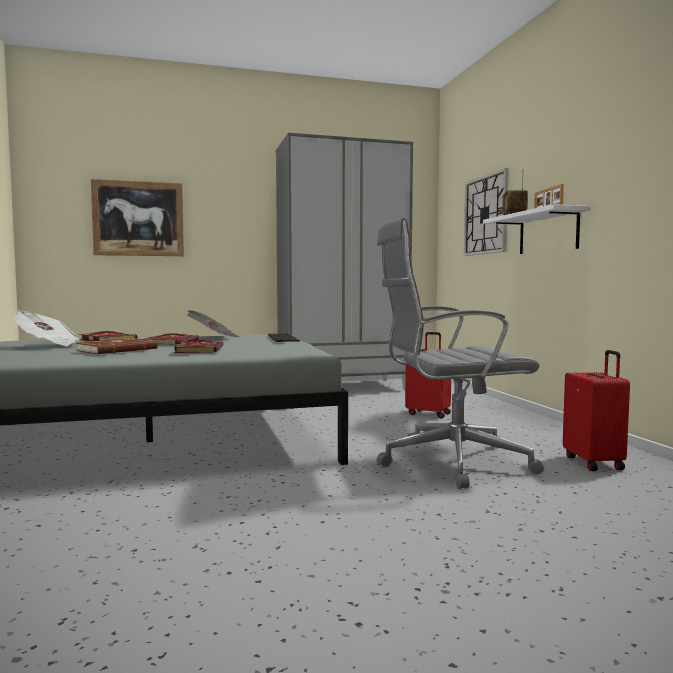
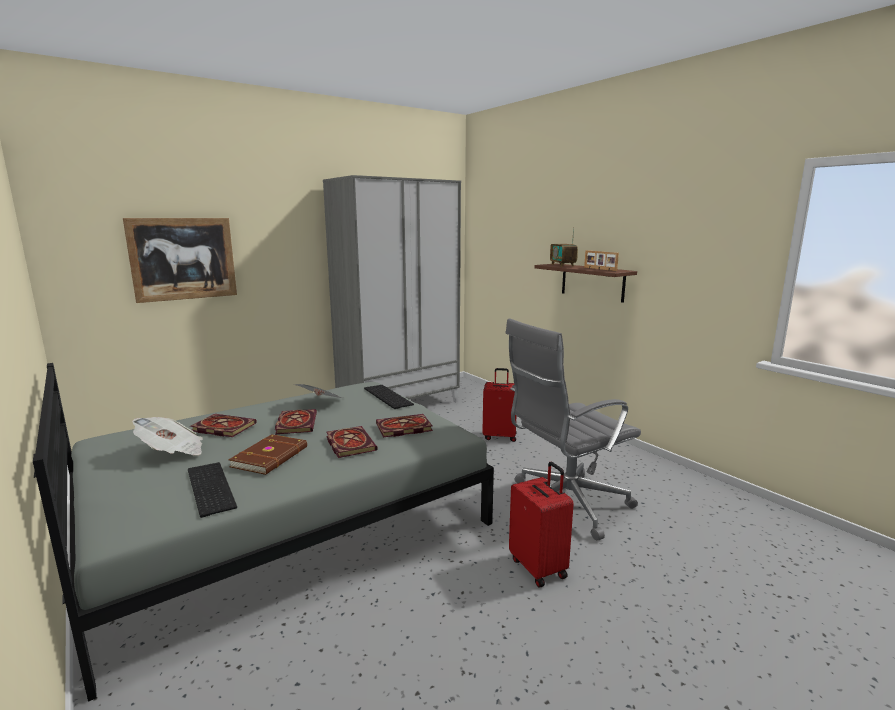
camera: 20 degrees left, 10 degrees up
wall clock [464,168,509,256] -> none
white shelf [483,204,591,254] -> brown shelf [534,263,637,303]
red suitcase [563,350,630,471] -> red suitcase moved to [509,462,574,588]
none -> keyboard [188,462,237,518]
none -> book [376,414,433,438]

